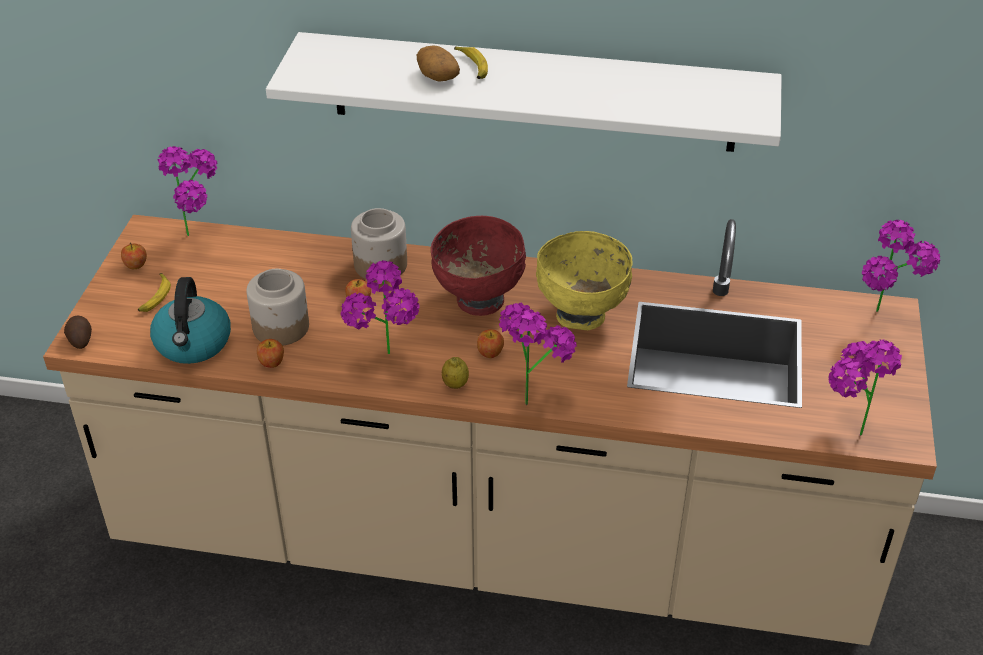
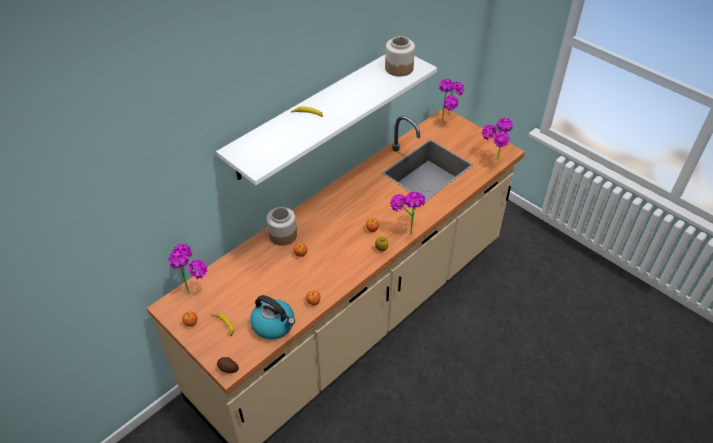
camera: 55 degrees left, 5 degrees up
jar [246,269,309,346] -> jar moved to [385,36,415,77]
potted plant [341,260,420,354] -> none
potato [417,46,460,82] -> none
red bowl [431,216,526,316] -> none
yellow bowl [536,231,633,330] -> none

